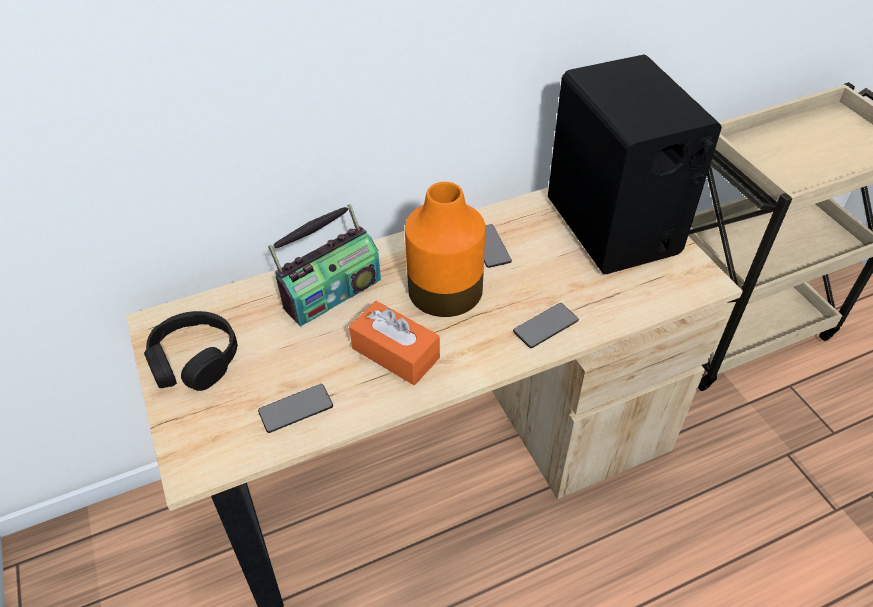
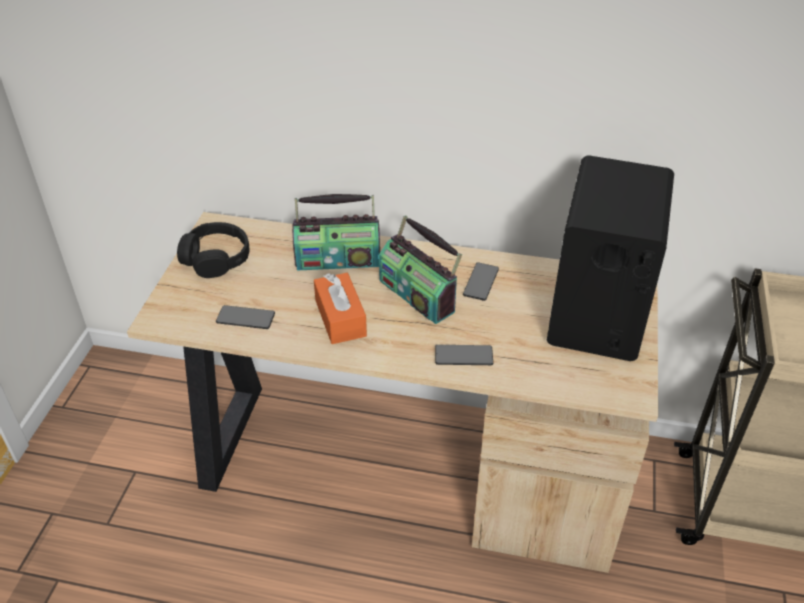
camera: 35 degrees right, 5 degrees down
orange vase [405,182,485,317] -> radio [379,215,462,324]

